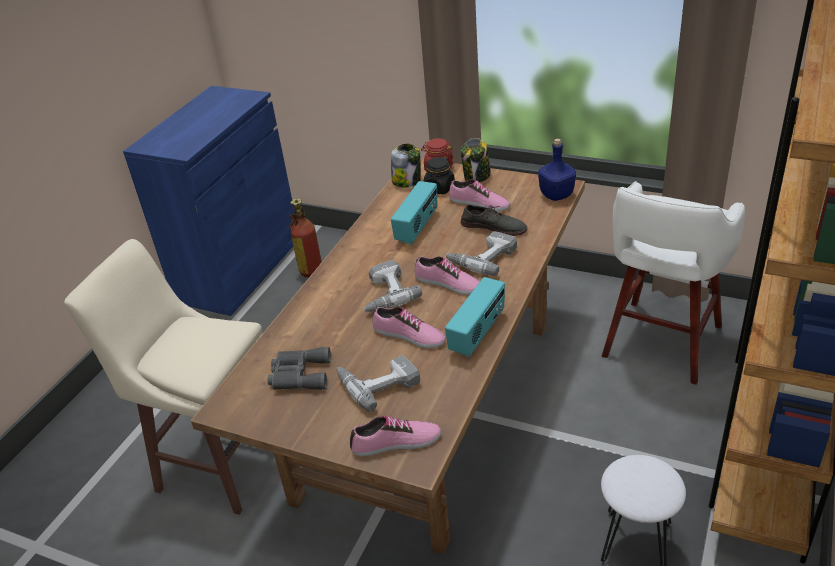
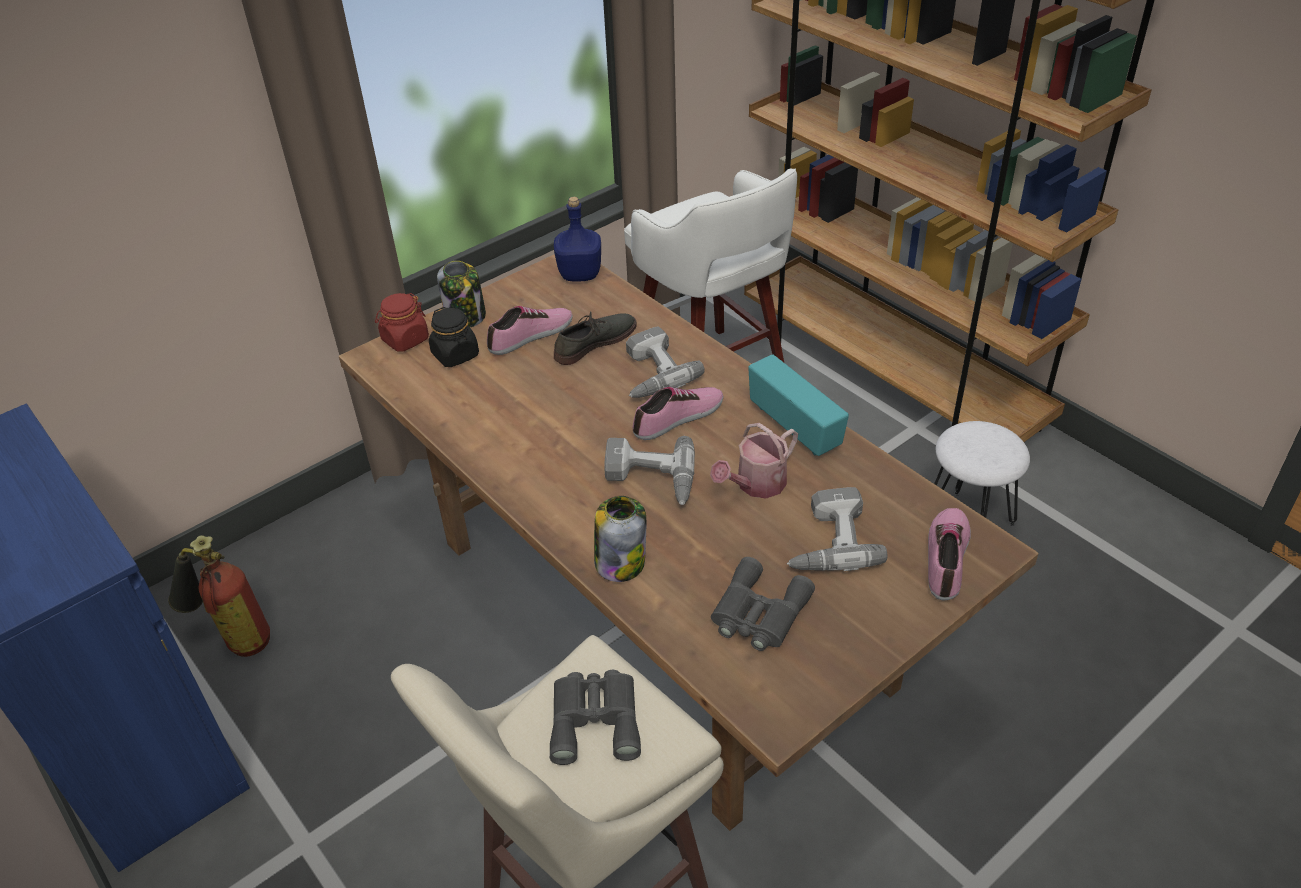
camera: 65 degrees left, 5 degrees up
shoe [372,307,446,348] -> watering can [710,423,798,498]
jar [391,144,421,187] -> jar moved to [594,496,646,582]
radio [391,181,438,245] -> none
none -> grey binoculars [550,670,641,765]

